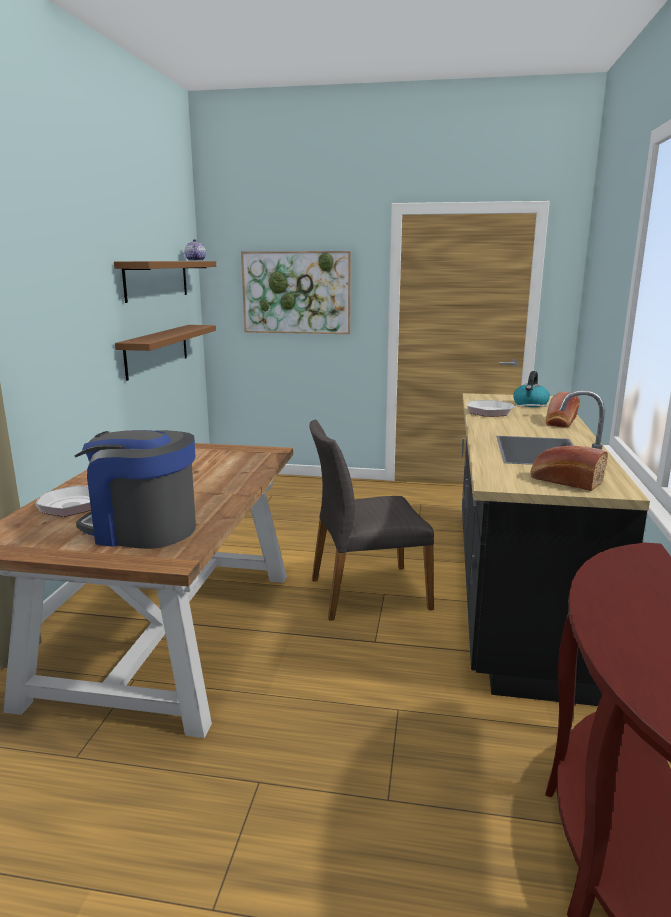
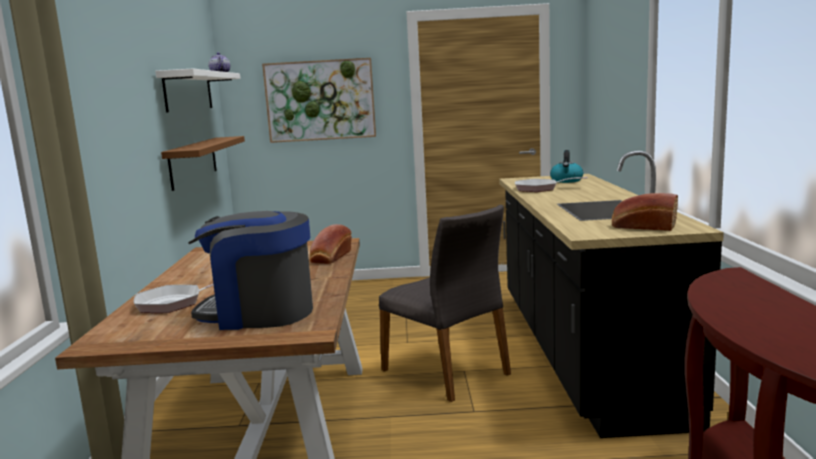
camera: 10 degrees left, 5 degrees down
brown shelf [114,261,216,303] -> white shelf [155,69,241,112]
grey chair [309,420,434,621] -> grey chair turned 105 degrees counterclockwise [379,205,511,402]
bread [546,392,580,428] -> bread moved to [309,224,352,264]

